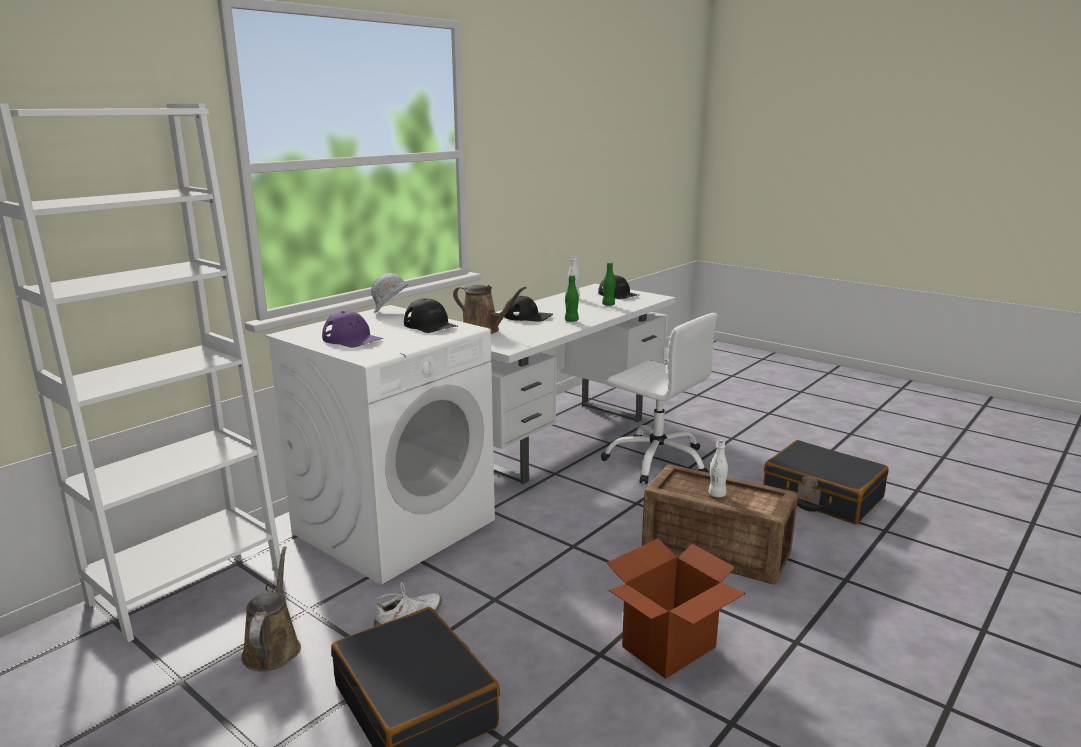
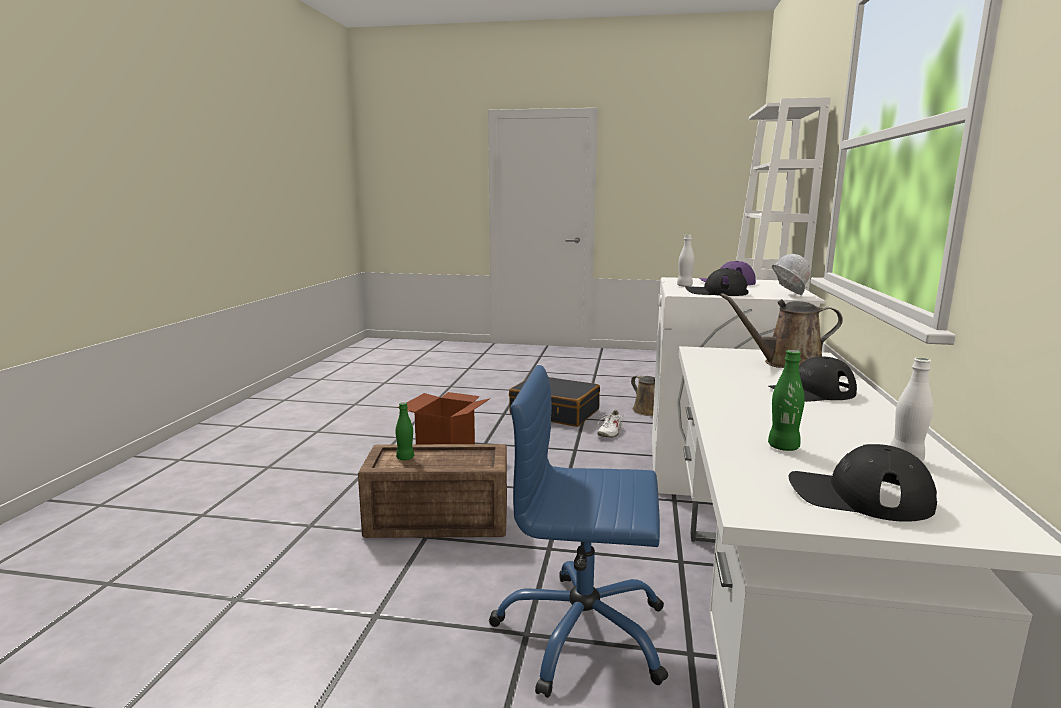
camera: 150 degrees right, 5 degrees down
green bottle [565,275,579,322] -> green bottle moved to [396,402,414,460]
white office chair [601,313,717,484] -> blue office chair [489,365,668,698]
white bottle [709,441,728,497] -> white bottle moved to [677,235,694,287]
black suitcase [763,440,889,524] -> none

